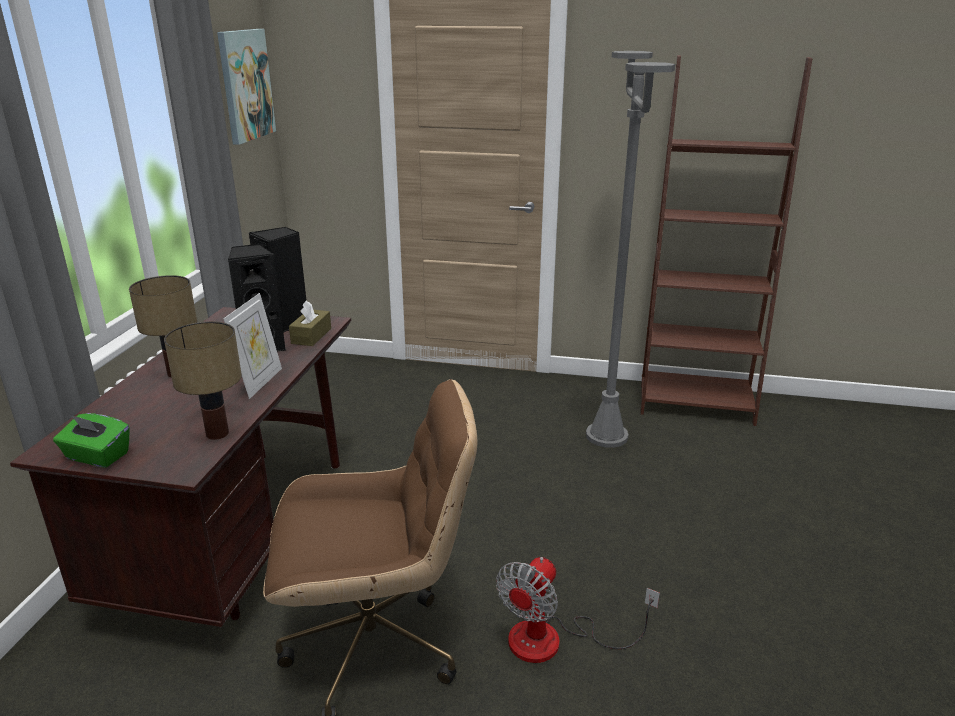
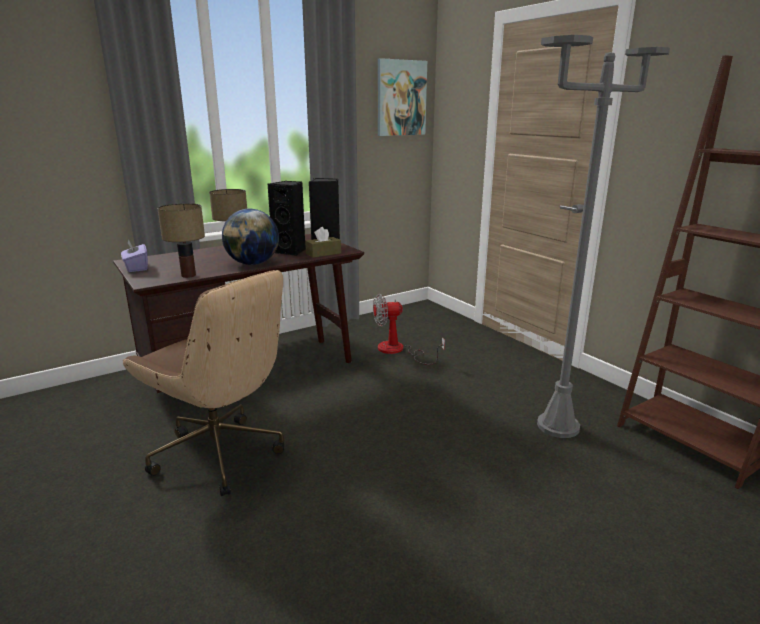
camera: 45 degrees right, 5 degrees down
green tissue box [53,413,129,468] -> purple tissue box [121,239,148,272]
picture frame [223,293,282,399] -> globe [222,209,279,265]
fan [496,557,660,663] -> fan moved to [373,294,445,365]

